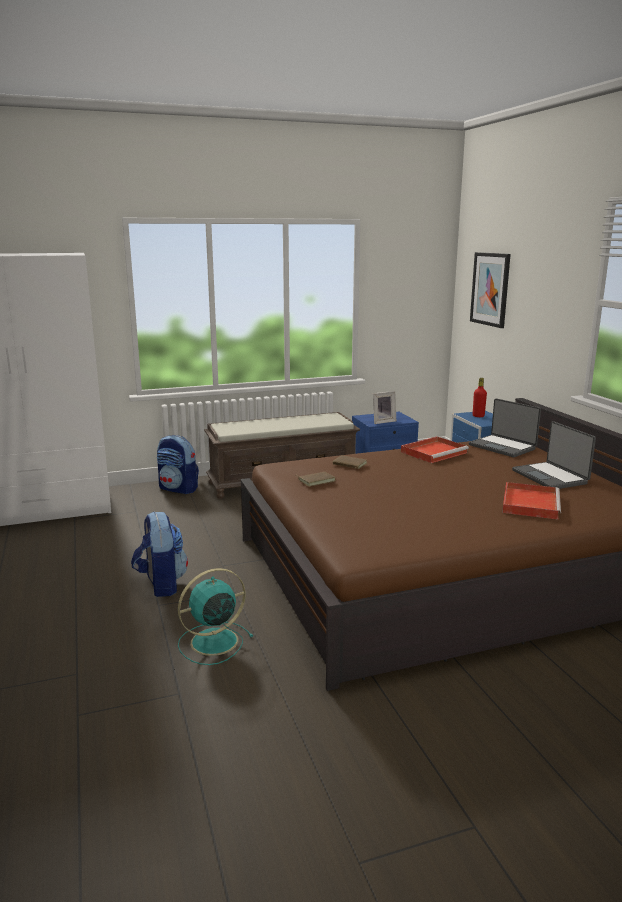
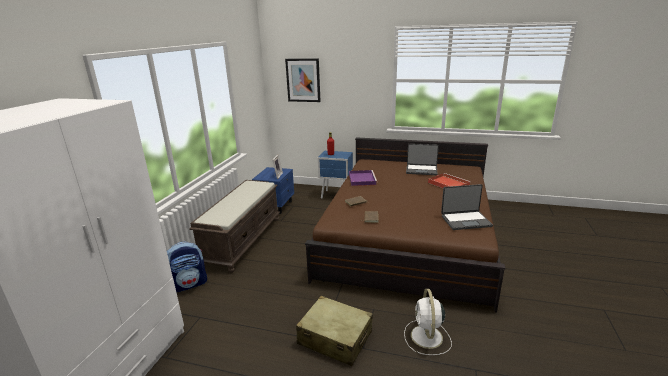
camera: 55 degrees left, 5 degrees up
backpack [131,511,188,597] -> beige suitcase [296,296,373,366]
turquoise fan [178,568,254,665] -> white fan [404,289,452,355]
red tray [401,437,469,463] -> purple tray [349,170,377,186]
laptop [469,398,541,457] -> laptop moved to [441,184,493,230]

